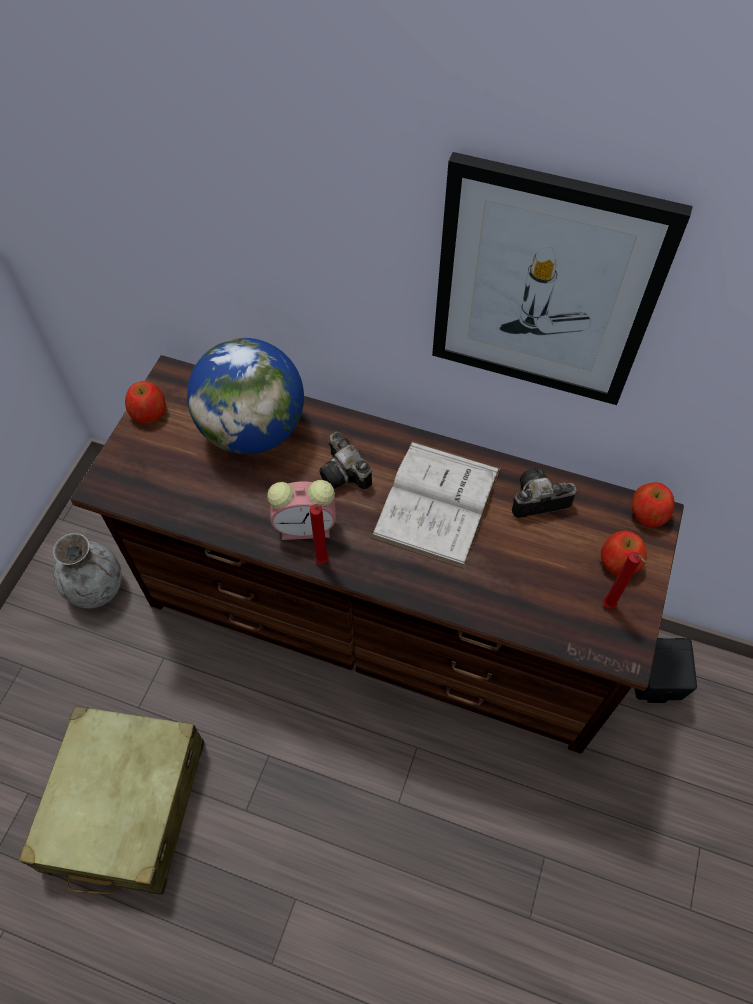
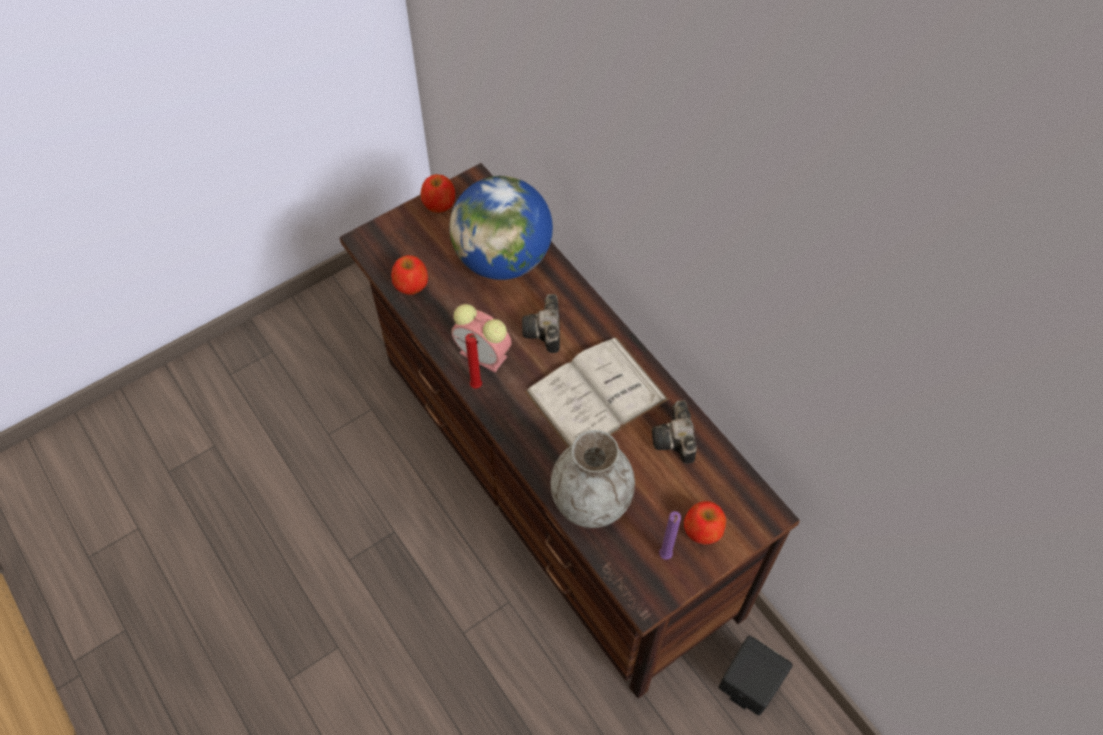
camera: 35 degrees right, 0 degrees up
beige suitcase [18,706,204,895] -> none
grey vase [53,533,122,609] -> grey vase moved to [551,430,635,528]
picture [432,152,693,405] -> none
camera [512,468,577,518] -> camera turned 120 degrees counterclockwise [652,400,697,464]
red candle [603,552,646,609] -> purple candle [659,511,681,560]
apple [632,482,675,527] -> apple moved to [391,255,428,295]

